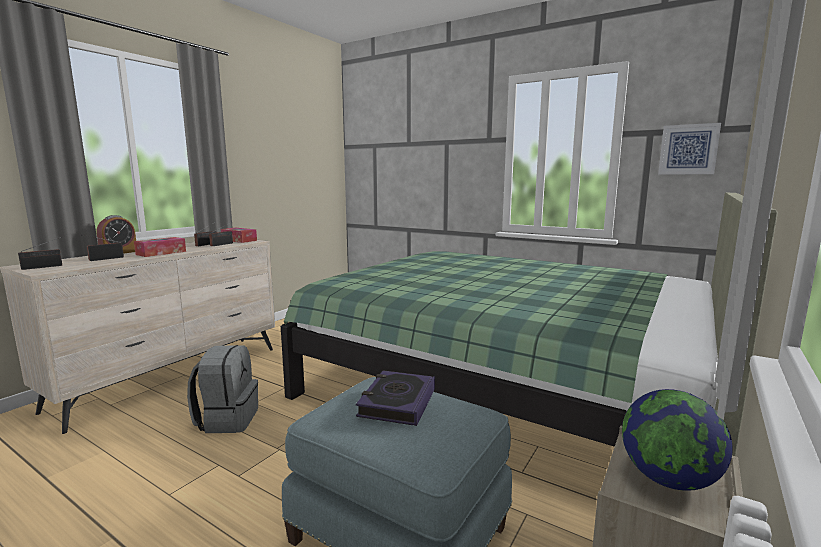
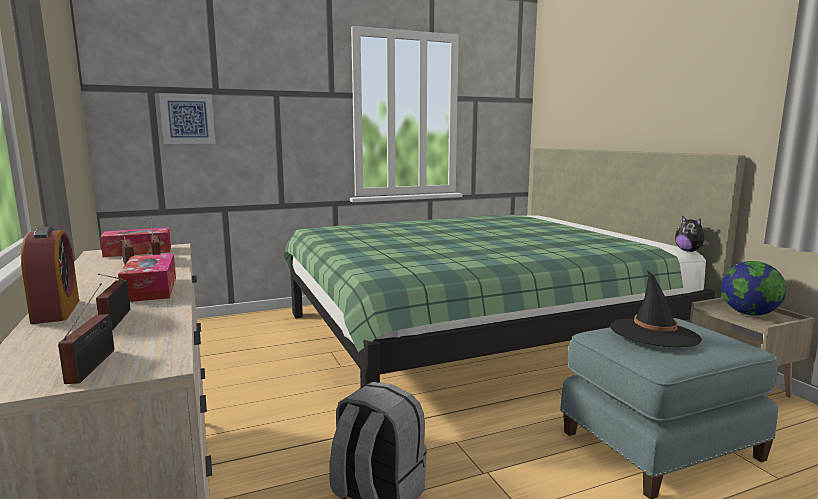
camera: 55 degrees left, 0 degrees up
book [356,370,435,426] -> black hat [610,270,702,347]
picture [658,123,721,174] -> picture moved to [159,93,216,144]
none -> plush toy [675,216,710,252]

